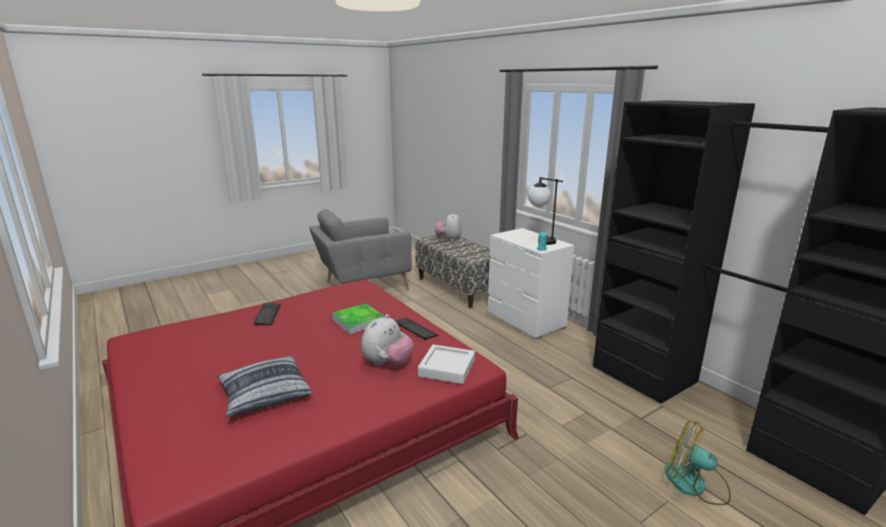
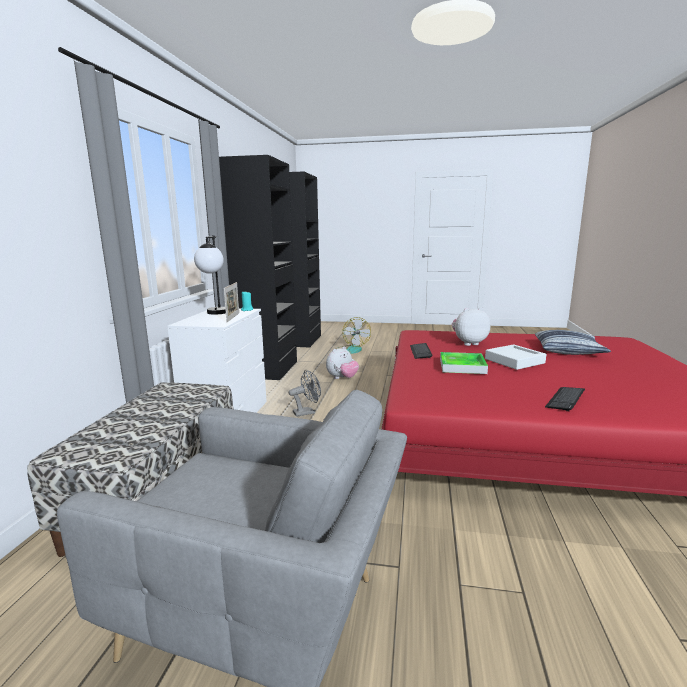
camera: 135 degrees left, 5 degrees down
white tray [418,344,475,384] -> white tray moved to [485,344,546,370]
plush toy [435,212,462,241] -> plush toy moved to [326,346,359,379]
none -> picture frame [224,282,239,322]
none -> grey fan [289,370,321,417]

